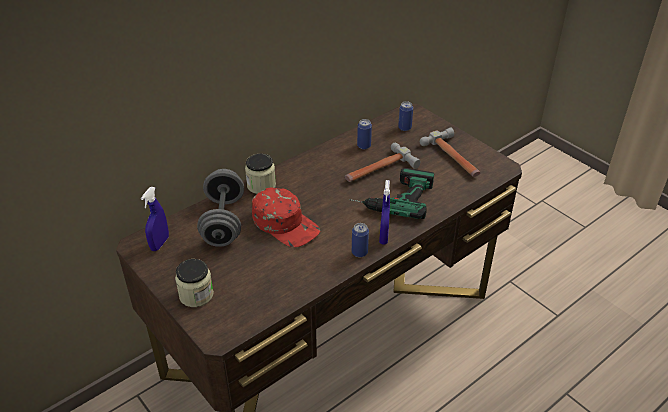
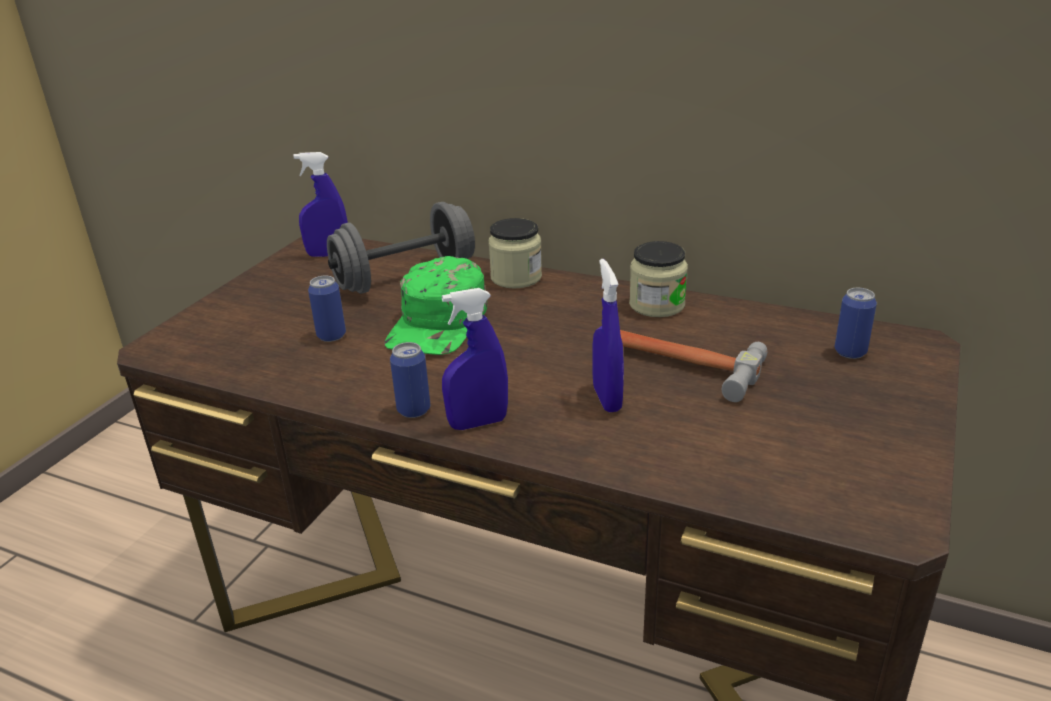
camera: 65 degrees right, 10 degrees down
jar [175,259,214,307] -> jar moved to [629,241,688,317]
red cap [252,187,320,247] -> green cap [384,256,487,355]
power drill [349,168,434,219] -> blue spray bottle [592,259,624,412]
can [357,119,372,149] -> can moved to [308,276,346,342]
hammer [420,127,480,177] -> none

